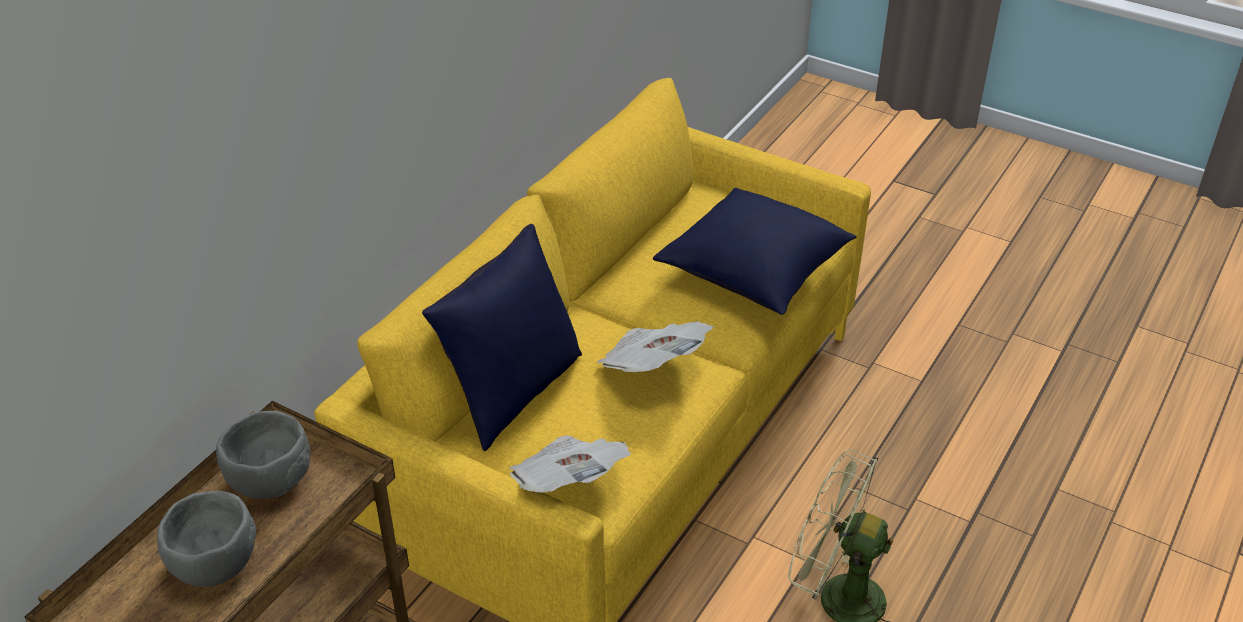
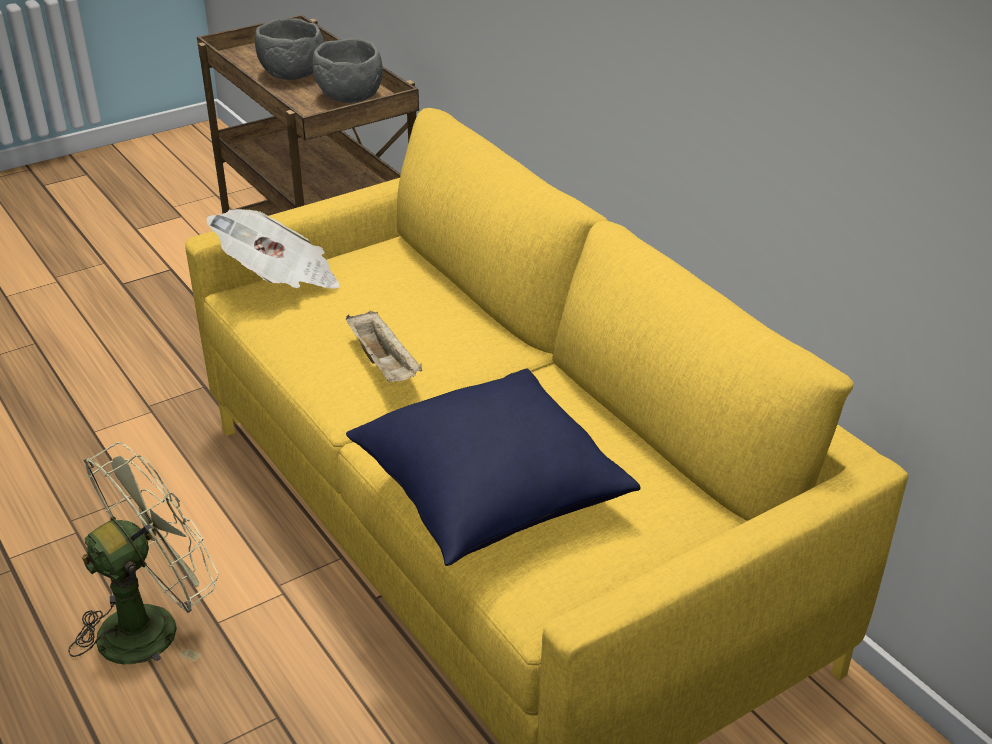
camera: 115 degrees right, 5 degrees down
blue pillow [422,224,582,451] -> none
newspaper [596,321,713,372] -> beige tray [346,311,422,382]

